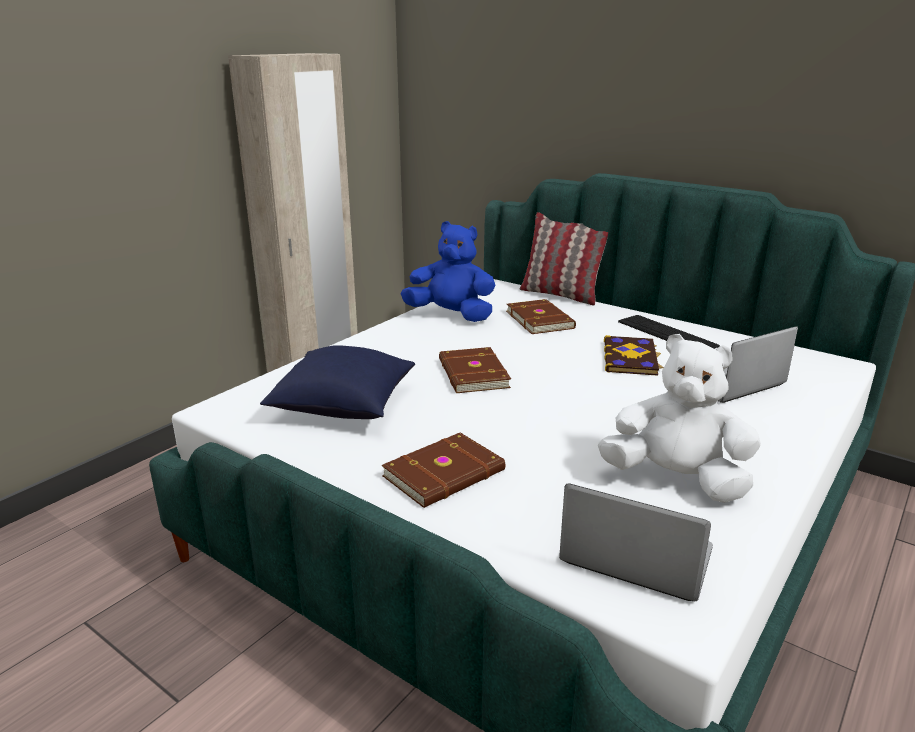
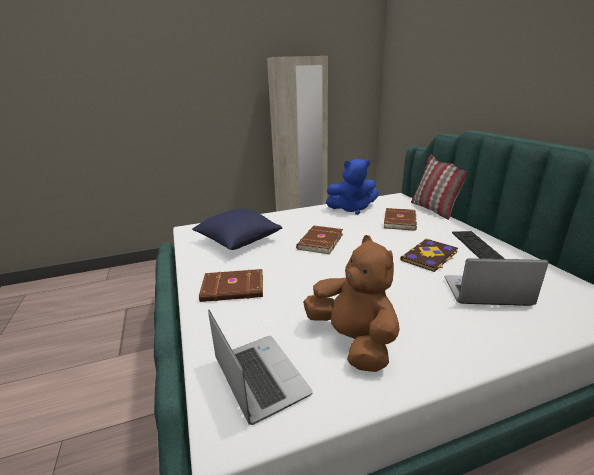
camera: 35 degrees right, 0 degrees up
blue plush toy [401,221,495,322] -> blue plush toy turned 120 degrees clockwise [326,159,379,215]
white plush toy [598,334,761,503] -> brown plush toy [303,235,400,372]

